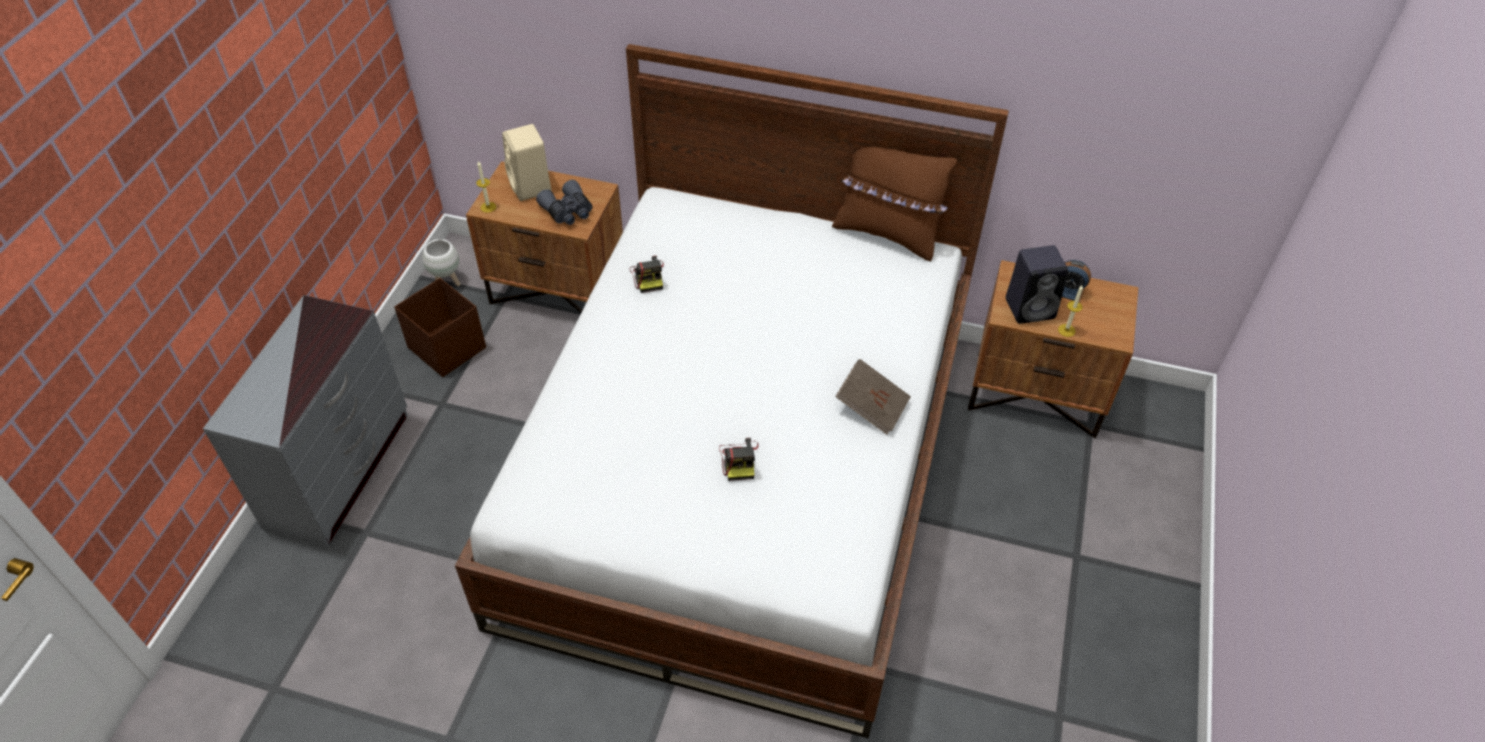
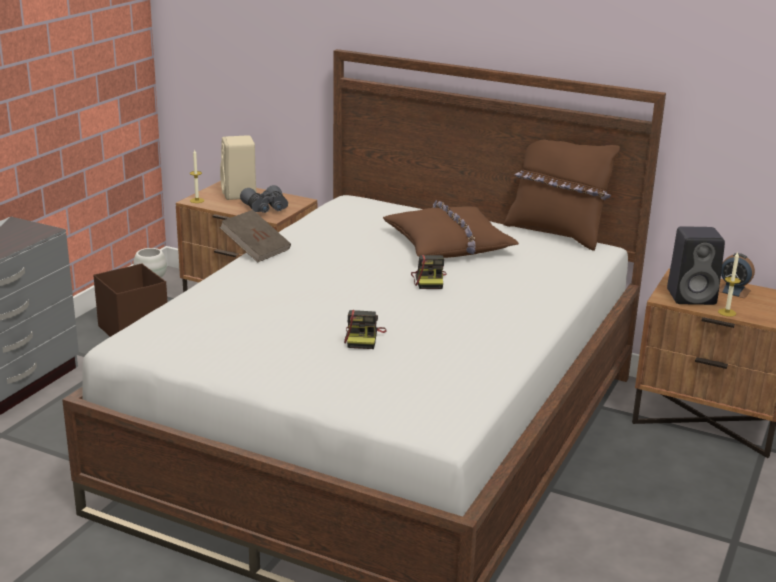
camera: 10 degrees right, 25 degrees down
camera [630,255,664,293] -> camera moved to [411,255,447,289]
brown book [835,359,911,435] -> brown book moved to [219,210,291,262]
none -> brown pillow [383,201,519,258]

